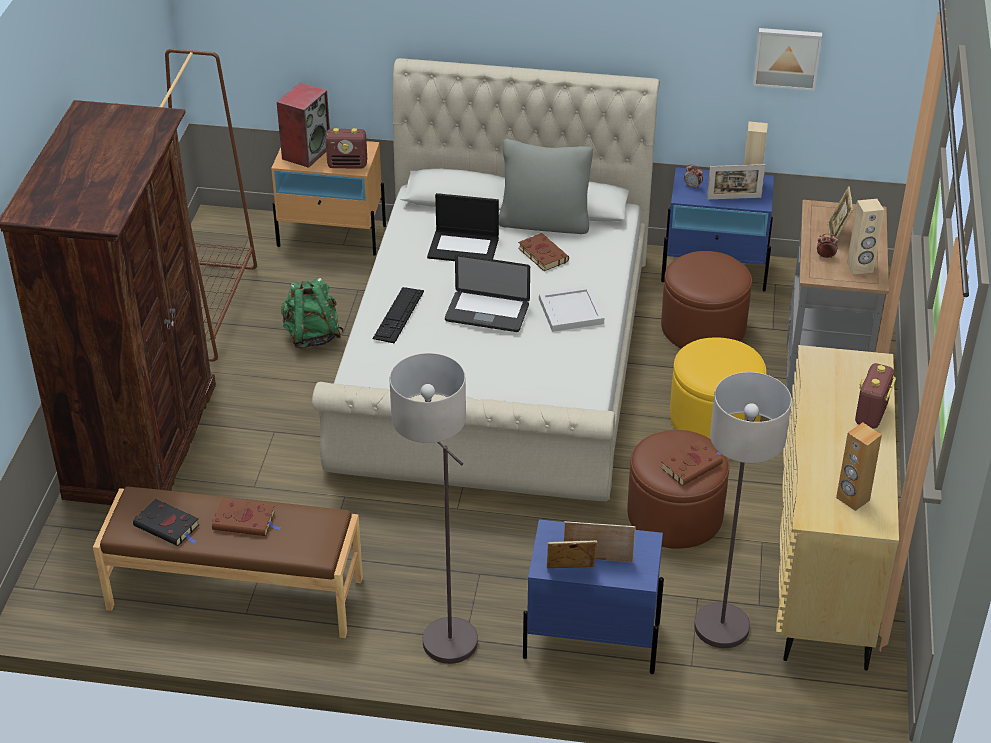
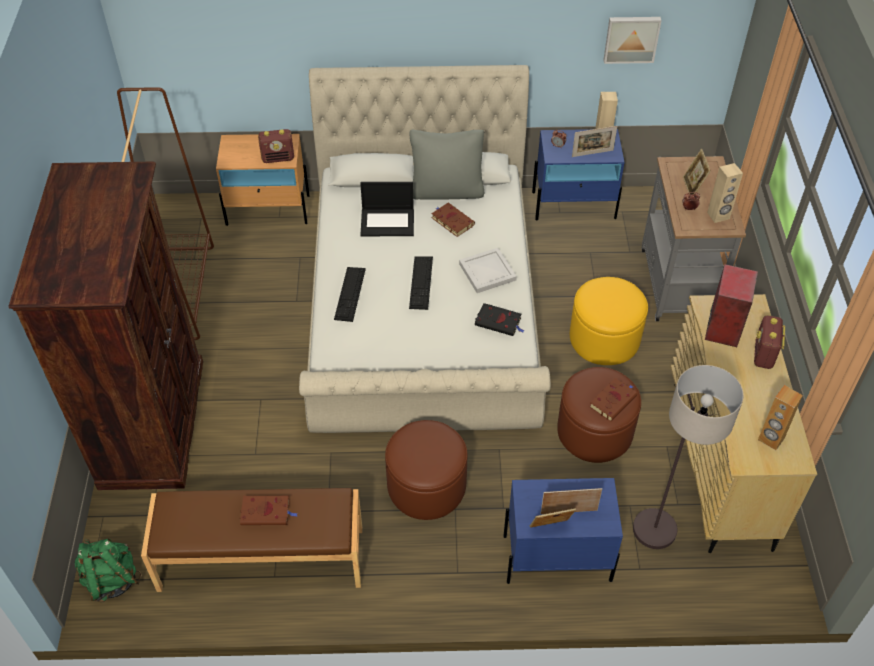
camera: 10 degrees left, 10 degrees up
black book [133,499,200,546] -> black book moved to [475,303,525,336]
speaker [277,82,330,168] -> speaker moved to [705,264,758,347]
green backpack [281,278,344,349] -> green backpack moved to [75,539,142,602]
grey floor lamp [390,353,478,664] -> none
laptop [445,254,530,332] -> keyboard [409,256,433,310]
brown ottoman [661,251,752,349] -> brown ottoman moved to [385,420,468,520]

